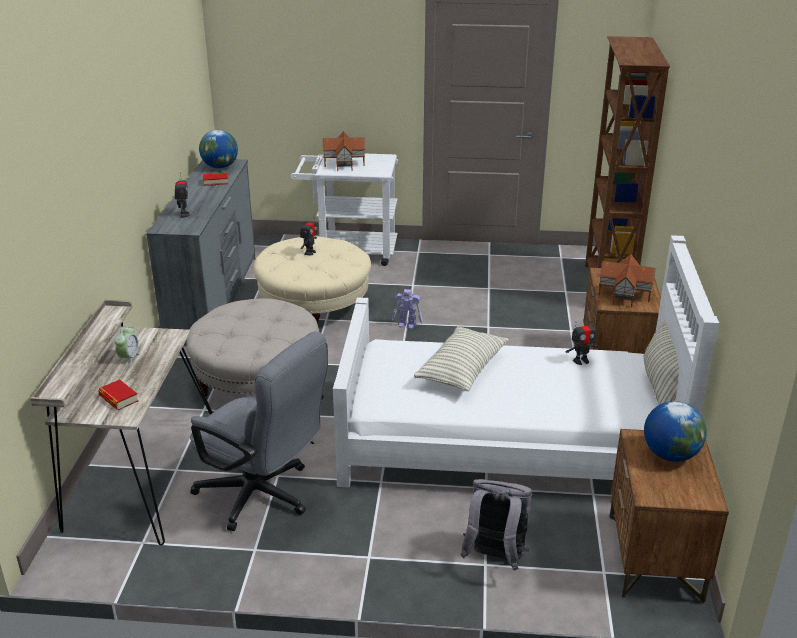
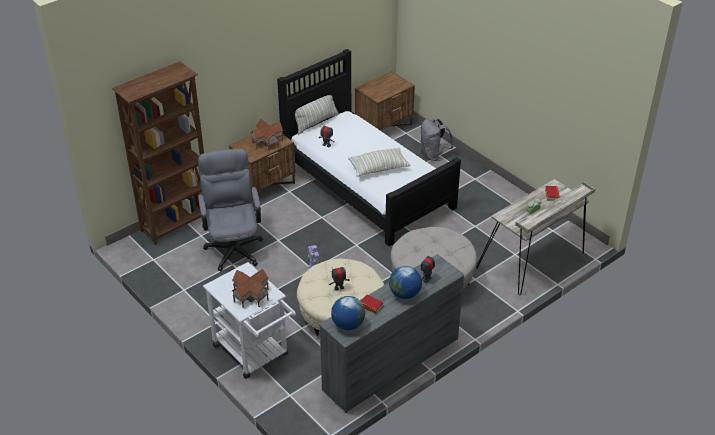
camera: 135 degrees left, 10 degrees up
grey office chair [190,331,328,531] -> grey office chair moved to [198,149,263,271]
white bed [333,235,719,488] -> black bed [277,49,461,246]
globe [644,401,707,462] -> globe moved to [389,266,422,299]

